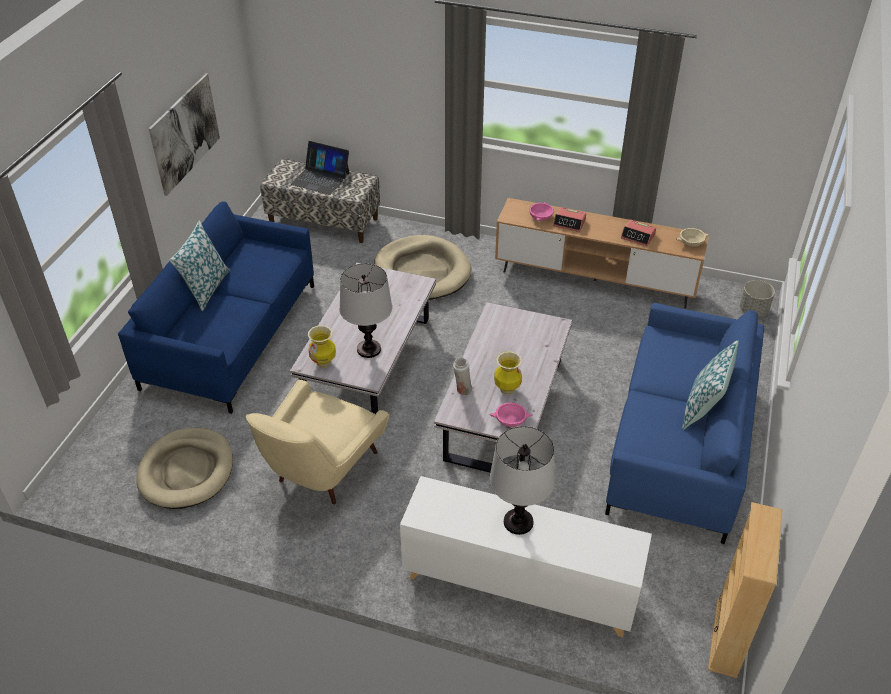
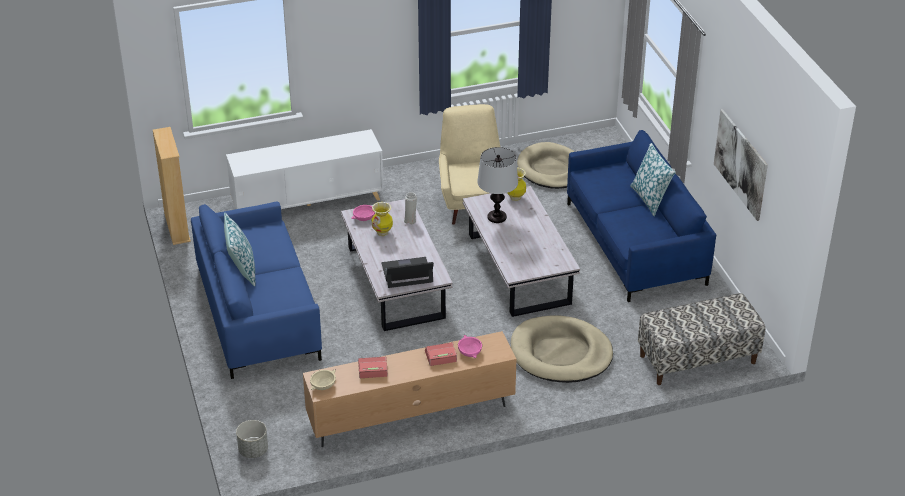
camera: 145 degrees right, 5 degrees down
laptop [291,141,350,195] -> laptop moved to [381,257,434,288]
table lamp [490,426,555,535] -> none

